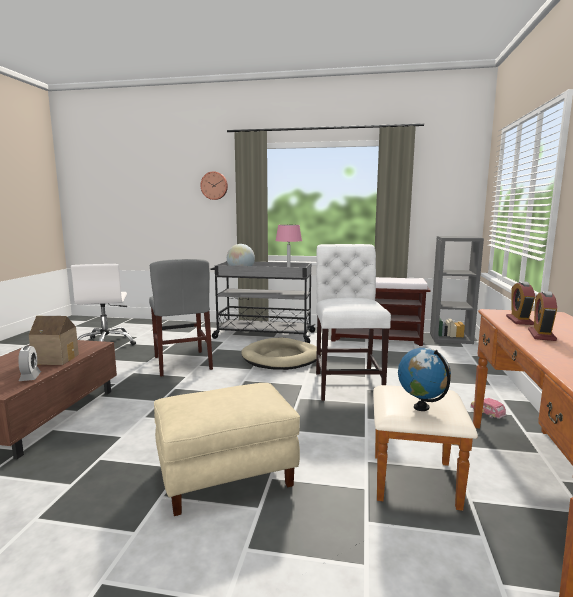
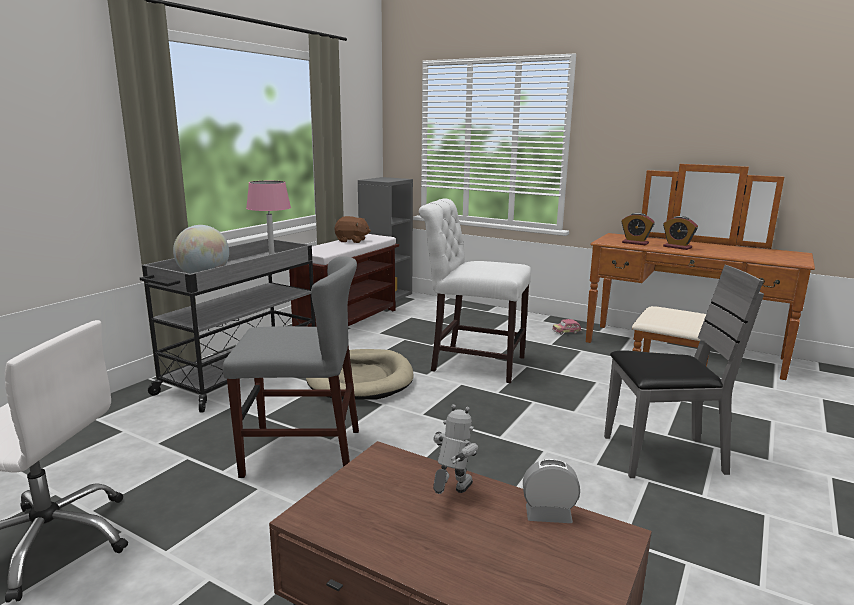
camera: 70 degrees left, 5 degrees up
toy house [29,316,79,365] -> toy robot [433,404,478,494]
beige ottoman [154,383,300,516] -> grey chair [604,265,764,478]
wall clock [201,171,228,200] -> none
globe [398,348,451,411] -> none
none -> brown plush toy [335,216,371,243]

